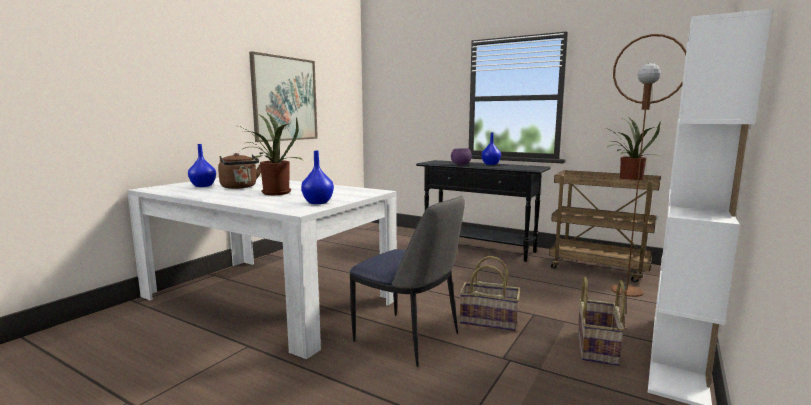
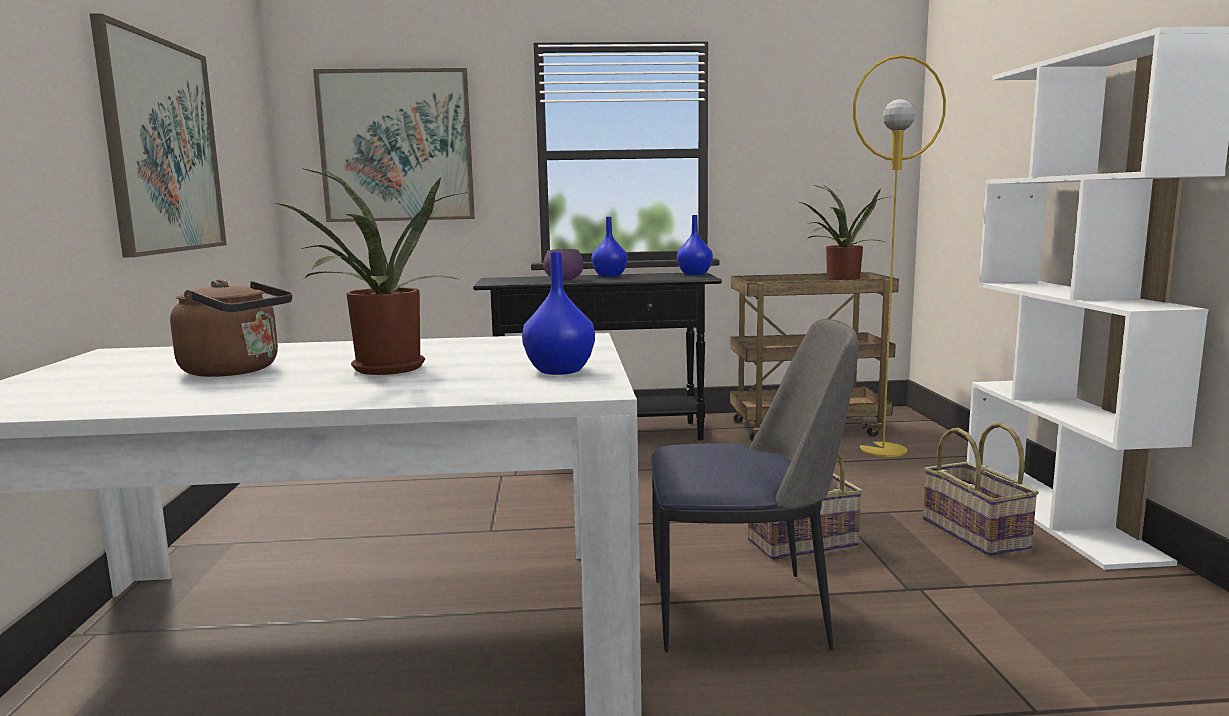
camera: 35 degrees left, 0 degrees up
blue vase [188,144,216,187] -> blue vase moved to [677,215,713,275]
brown floor lamp [611,34,686,297] -> yellow floor lamp [853,55,946,457]
none -> picture [313,68,475,222]

